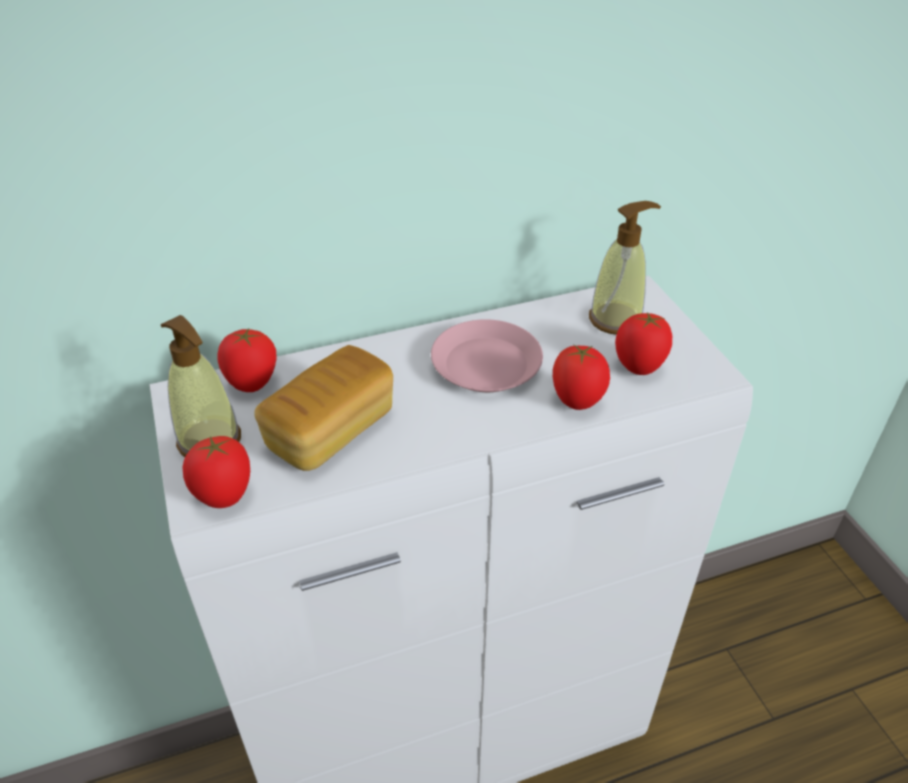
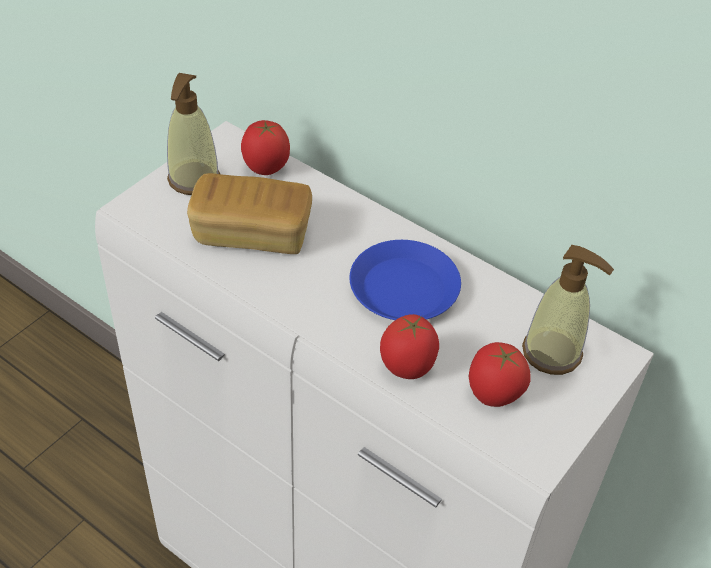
camera: 55 degrees right, 5 degrees up
tomato [183,436,250,508] -> none
pink plate [431,319,543,392] -> blue plate [350,240,461,320]

